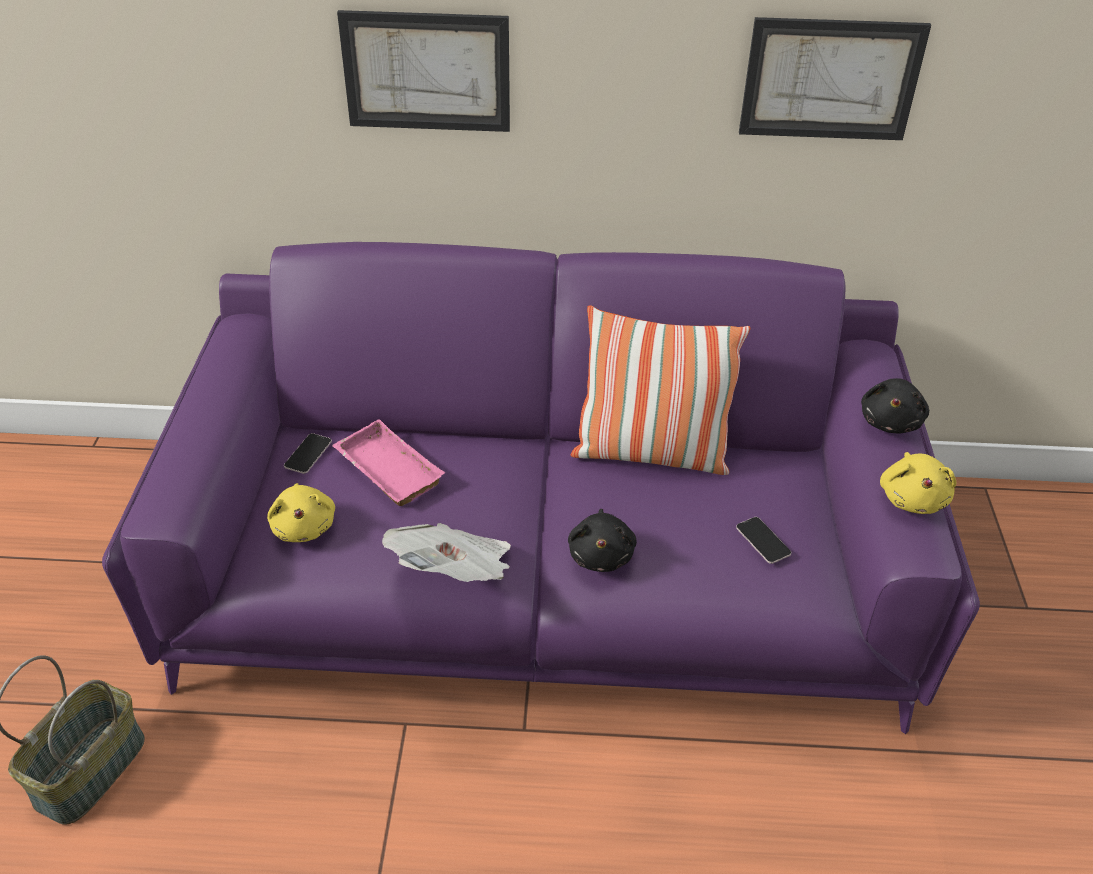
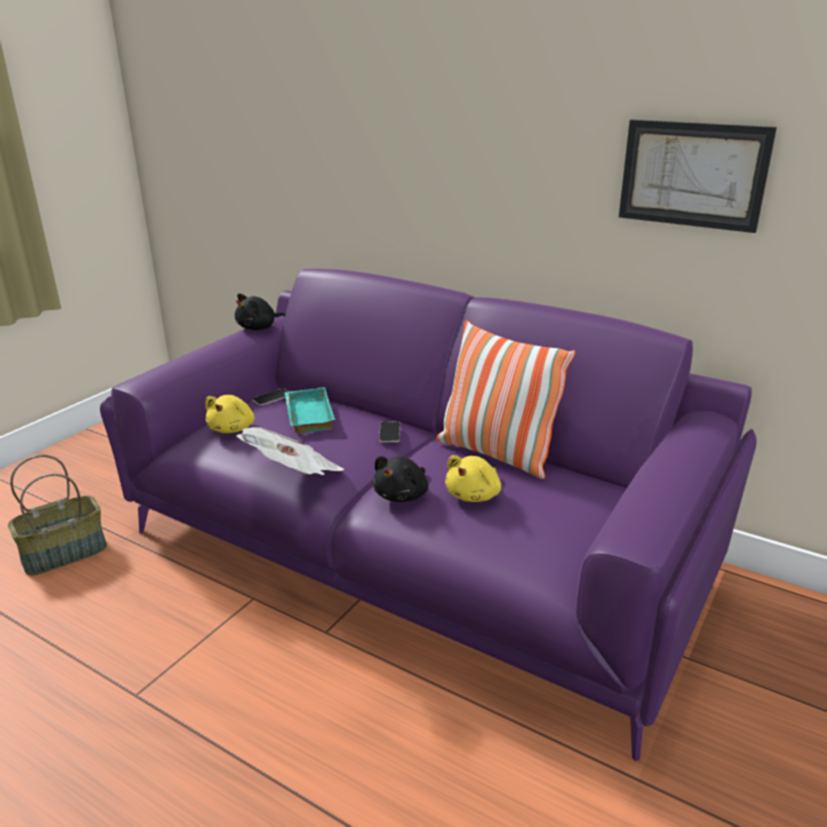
camera: 30 degrees right, 15 degrees down
pink tray [332,419,445,506] -> turquoise tray [285,387,335,433]
picture [337,10,510,132] -> none
phone [736,517,791,564] -> phone moved to [379,421,400,442]
black plush toy [861,378,929,434] -> black plush toy moved to [235,293,286,330]
yellow plush toy [880,452,956,514] -> yellow plush toy moved to [445,455,501,502]

